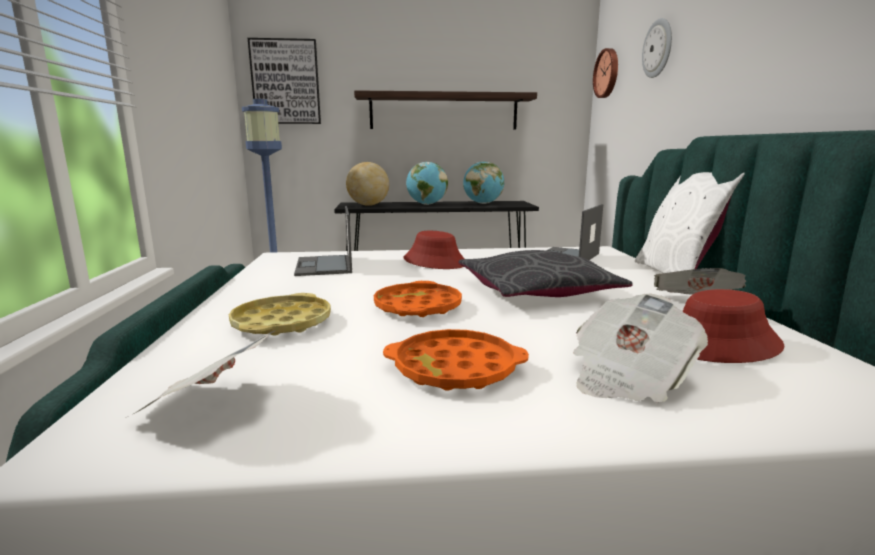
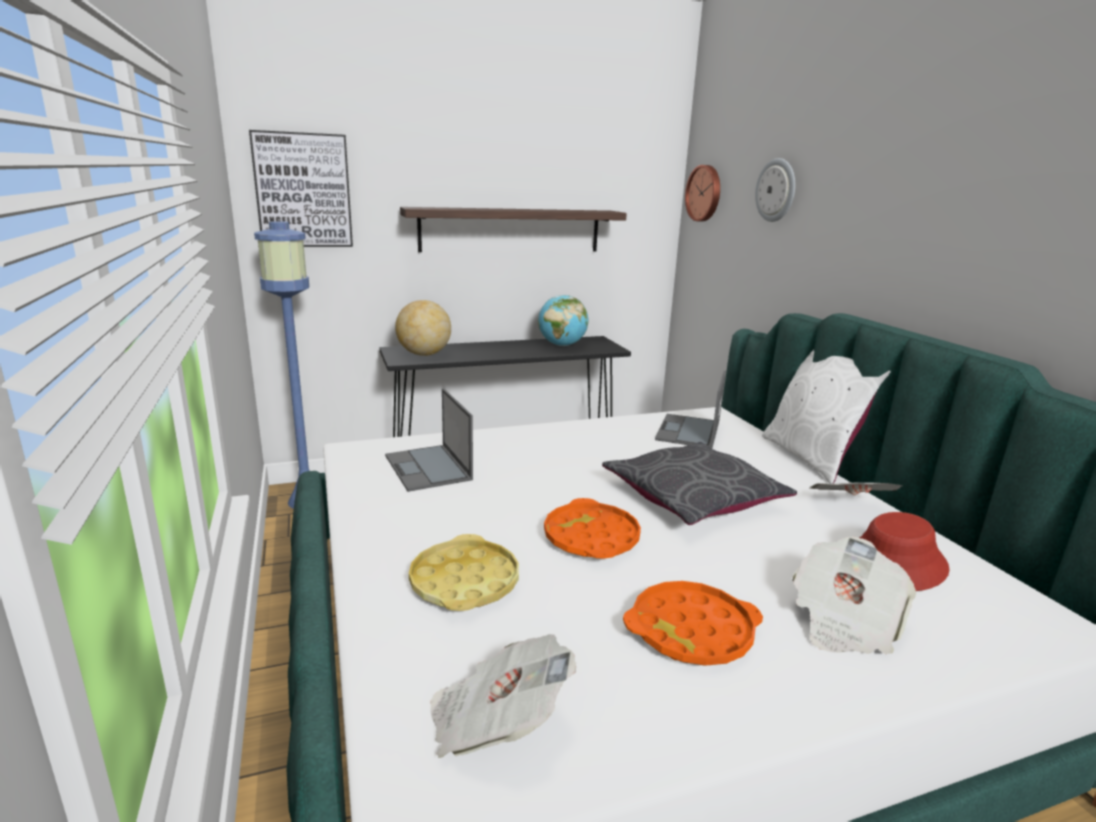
camera: 15 degrees left, 5 degrees up
red hat [404,231,464,269] -> none
globe [406,162,448,205] -> none

